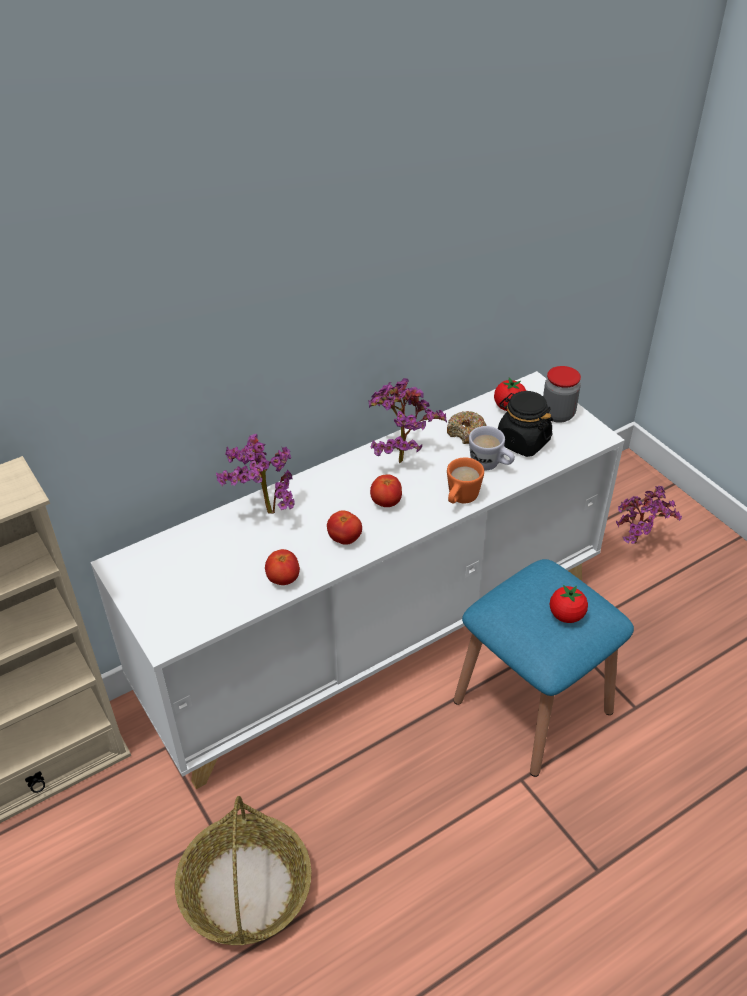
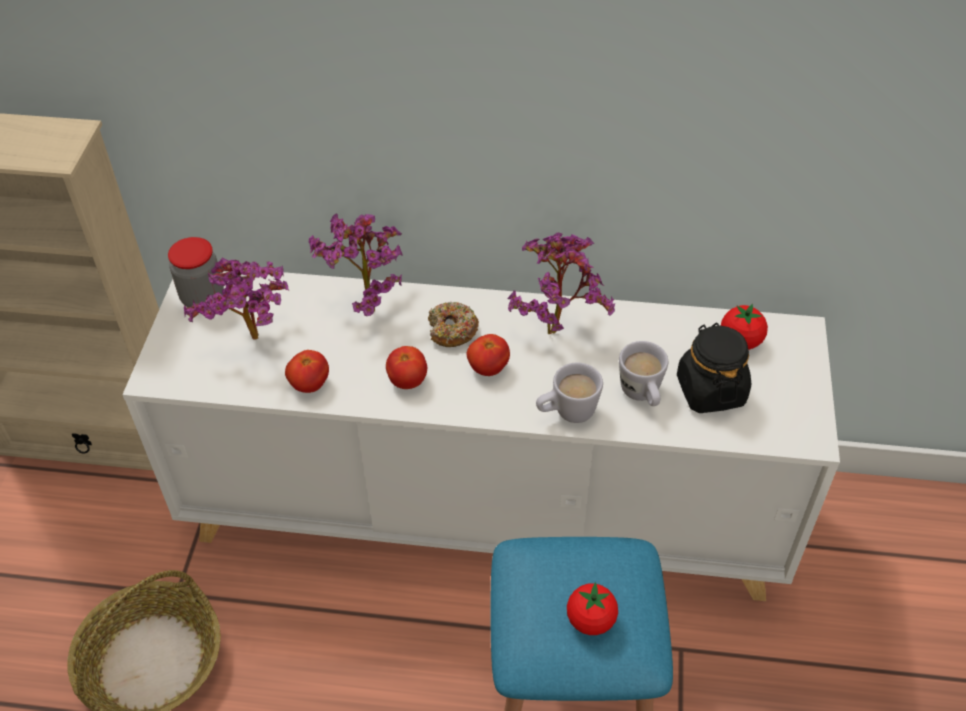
camera: 40 degrees right, 5 degrees up
donut [447,411,487,444] -> donut moved to [428,302,479,347]
orange mug [447,458,484,504] -> white mug [536,363,603,423]
jar [543,366,581,423] -> jar moved to [168,237,224,307]
potted plant [616,486,682,544] -> potted plant moved to [184,258,289,340]

